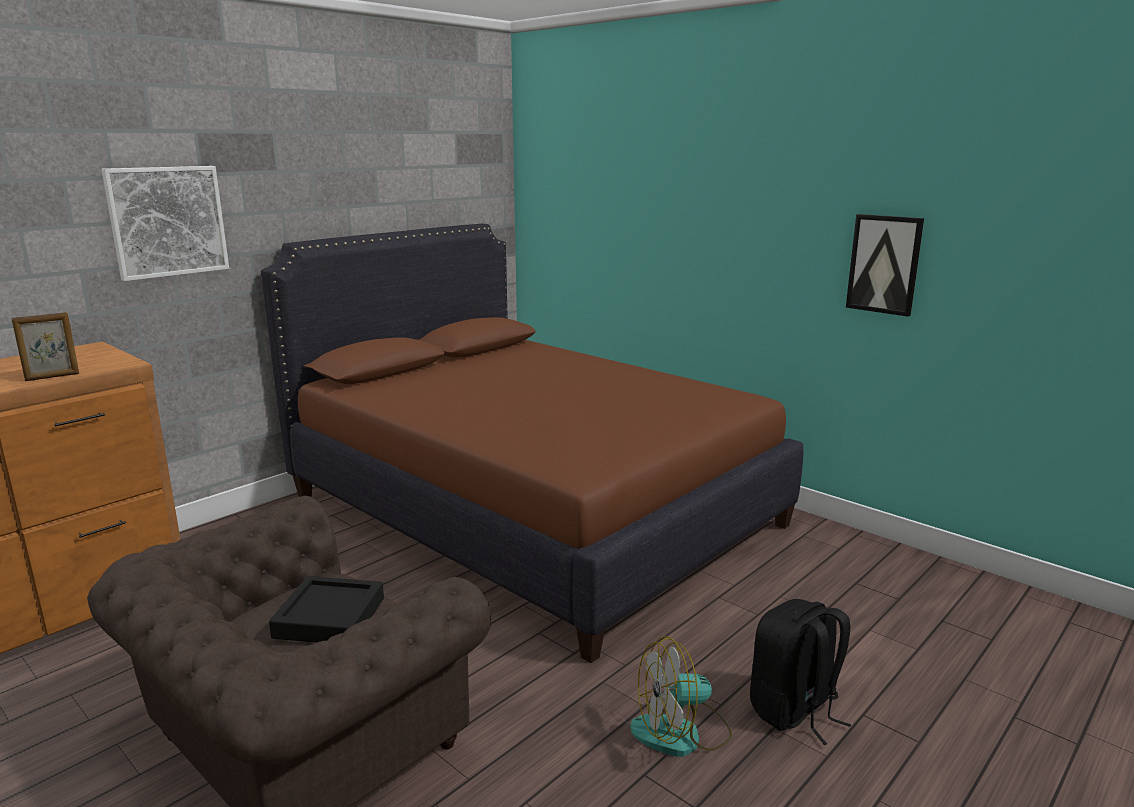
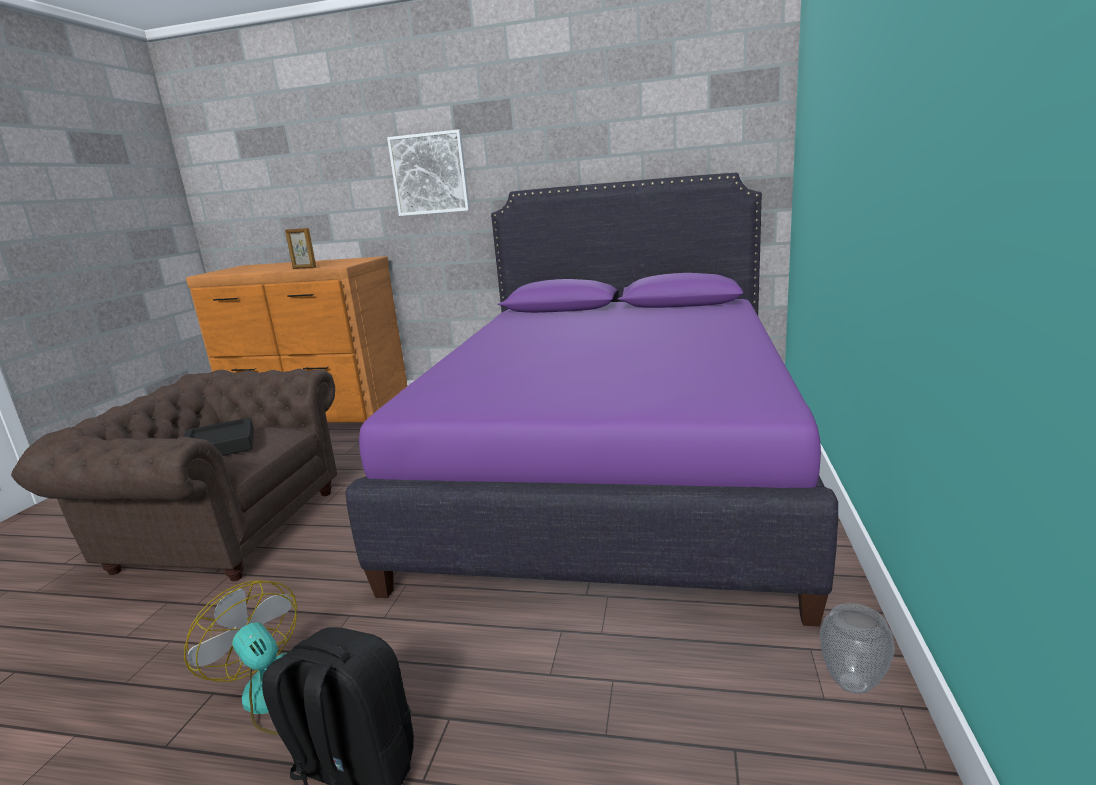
camera: 60 degrees right, 0 degrees up
brown bed [261,224,803,663] -> purple bed [345,172,838,627]
picture [846,214,924,317] -> none
none -> vase [820,603,895,694]

